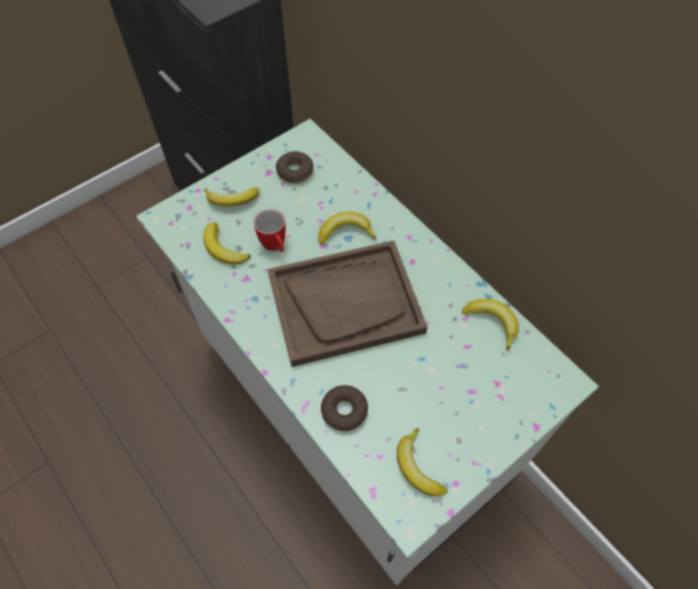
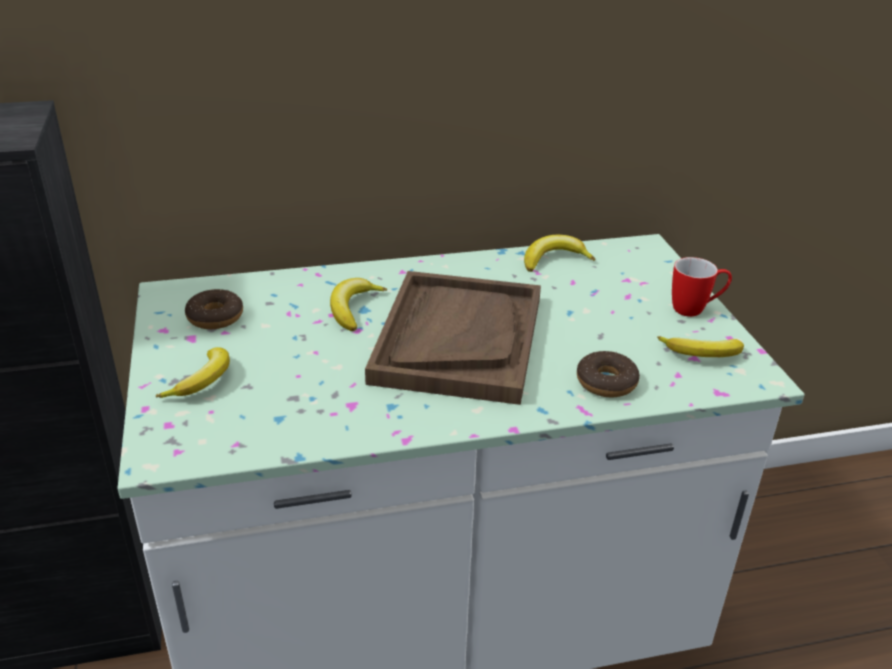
camera: 65 degrees left, 25 degrees down
banana [203,222,250,265] -> none
mug [253,209,286,252] -> mug moved to [672,257,732,317]

